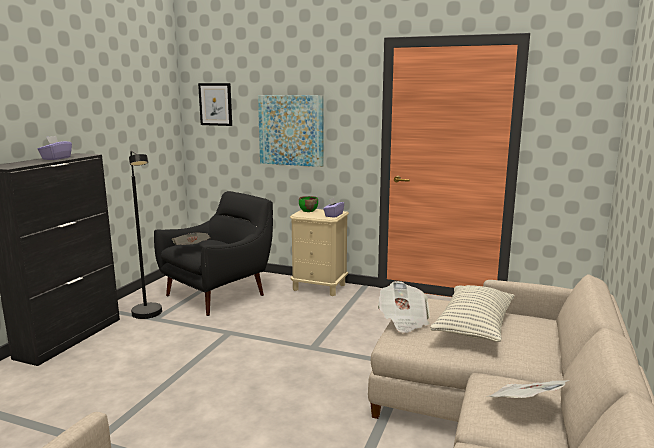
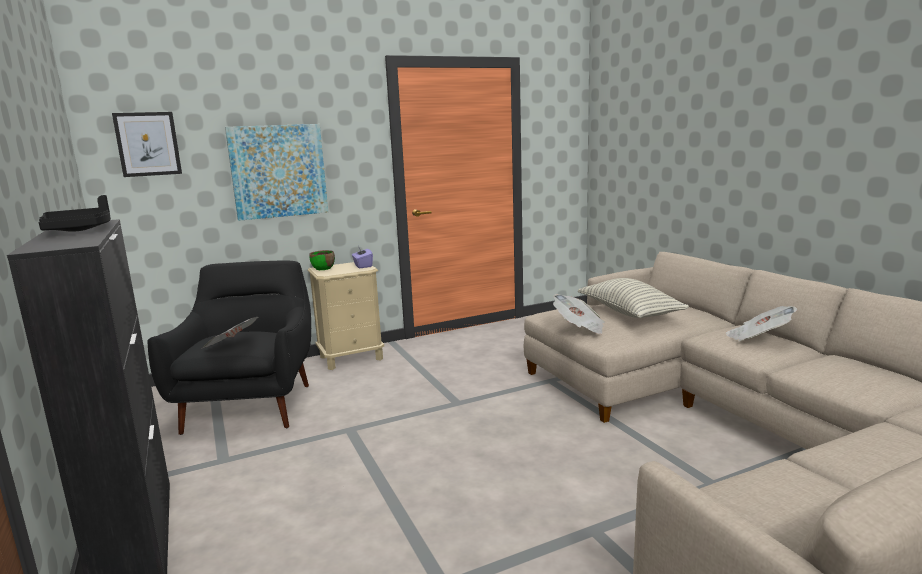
camera: 45 degrees left, 0 degrees up
purple tissue box [38,136,72,160] -> black tray [39,195,111,231]
black floor lamp [129,151,162,319] -> none

